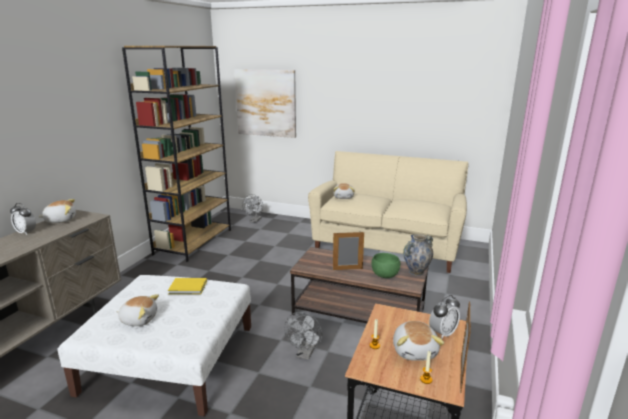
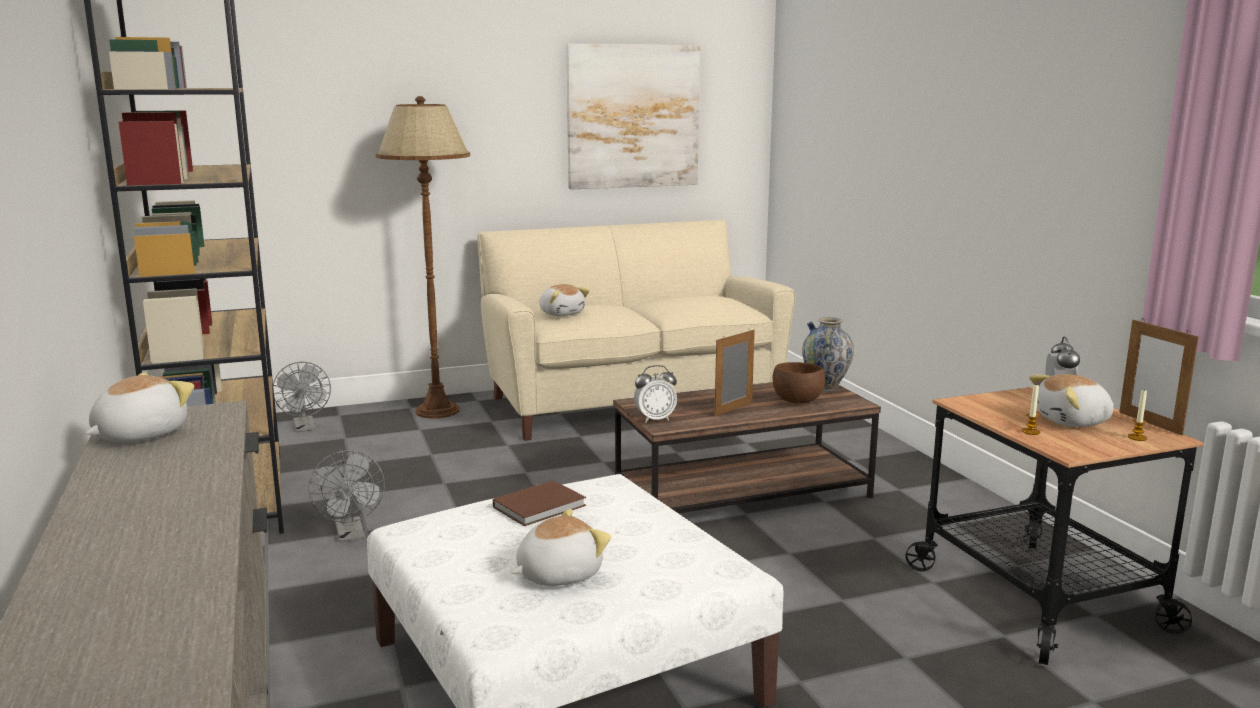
camera: 40 degrees left, 5 degrees down
alarm clock [10,203,36,235] -> alarm clock moved to [634,365,677,423]
yellow book [168,278,207,294] -> brown book [493,480,586,526]
picture [234,69,296,138] -> picture moved to [566,44,700,189]
grey fan [284,312,322,360] -> grey fan moved to [309,450,385,542]
green bowl [371,253,400,278] -> brown bowl [773,362,825,403]
plush toy [393,321,444,361] -> plush toy turned 120 degrees clockwise [1029,374,1114,427]
none -> brown floor lamp [376,96,470,418]

